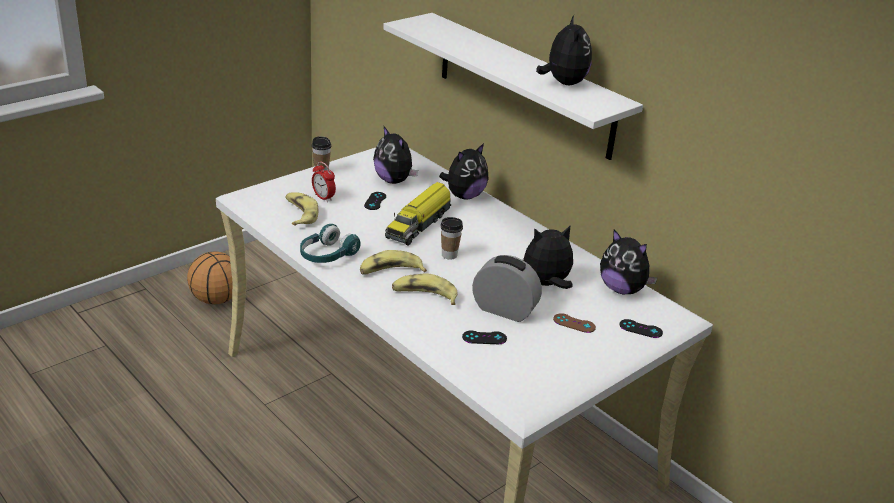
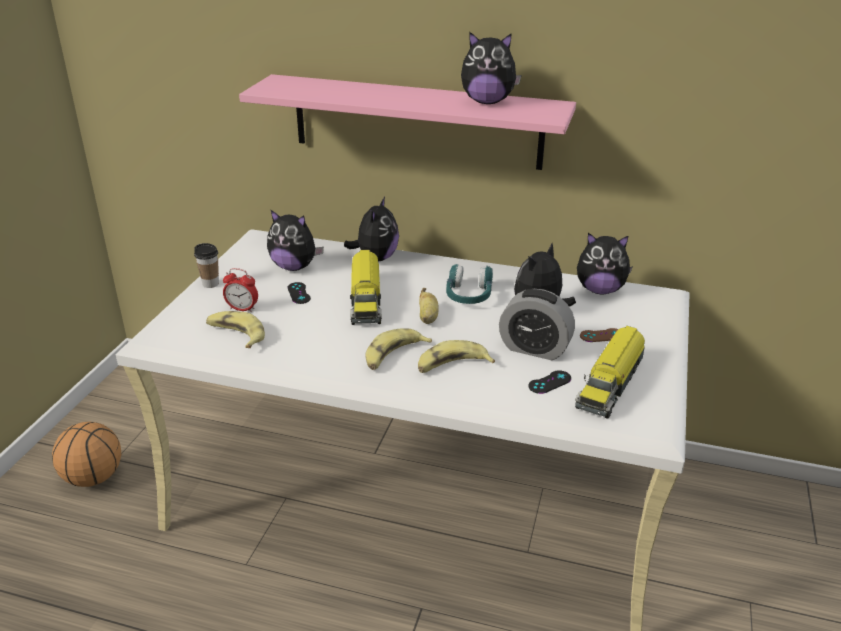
camera: 30 degrees left, 0 degrees up
turquoise headphones [300,224,361,263] -> turquoise headphones moved to [446,264,493,304]
white shelf [383,13,643,160] -> pink shelf [239,74,576,170]
cup [440,217,463,260] -> banana [419,288,439,324]
alarm clock [472,255,542,322] -> alarm clock turned 150 degrees counterclockwise [499,289,575,360]
plush toy [536,15,592,85] -> plush toy turned 135 degrees clockwise [461,31,522,104]
black game controller [619,319,663,338] -> none
none -> toy truck [575,326,645,419]

